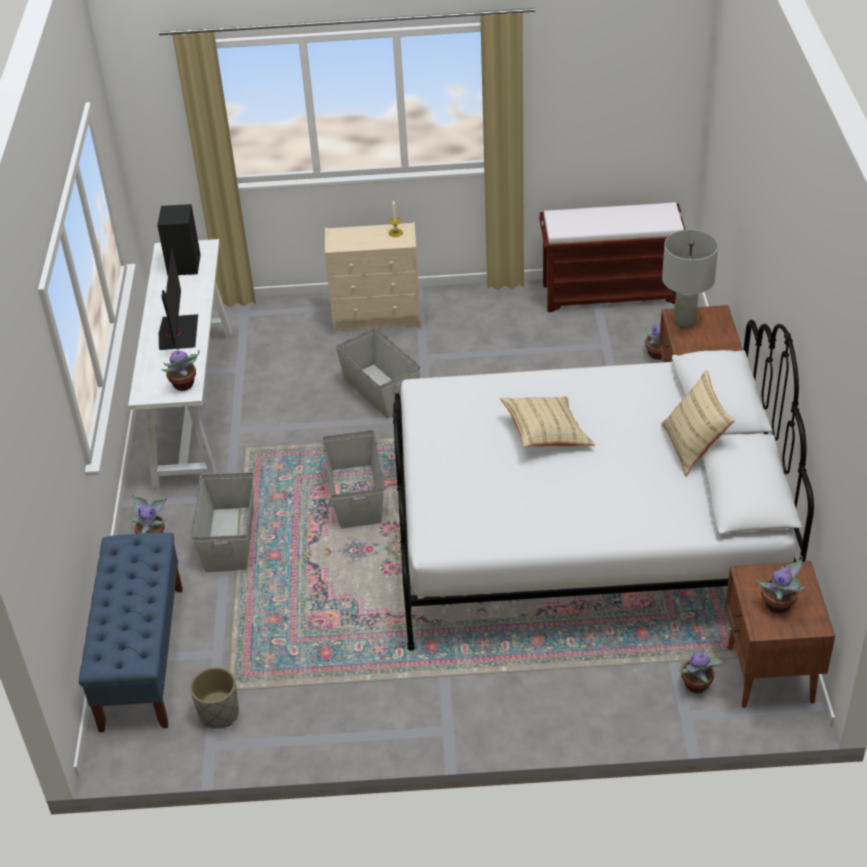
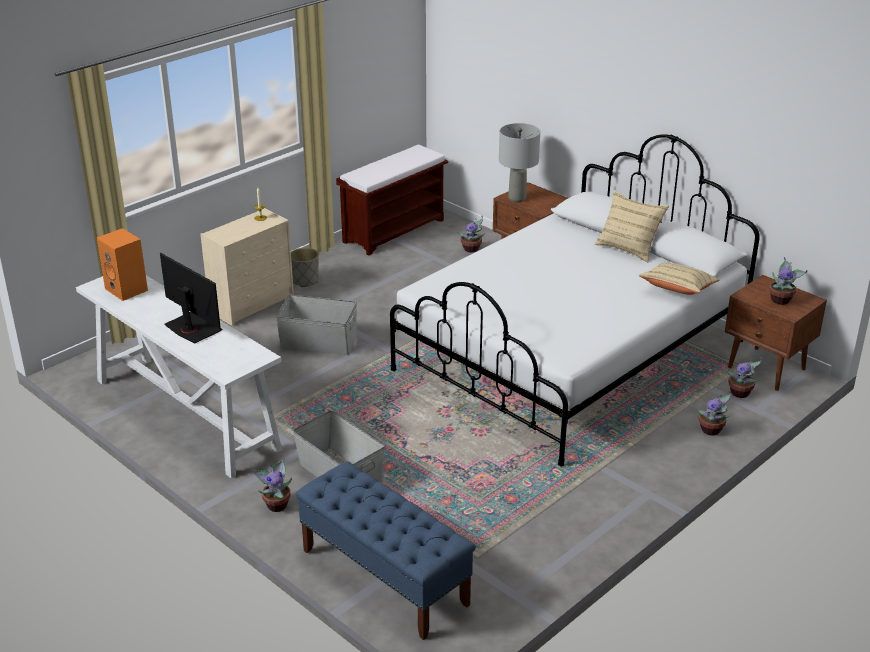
camera: 45 degrees left, 10 degrees down
black speaker [157,204,201,276] -> orange speaker [97,228,148,301]
potted plant [161,348,200,391] -> potted plant moved to [695,391,732,436]
grey planter [190,667,239,729] -> grey planter moved to [291,248,319,287]
grey storage box [322,430,385,529] -> none
beige pillow [500,396,595,448] -> beige pillow moved to [639,262,719,295]

